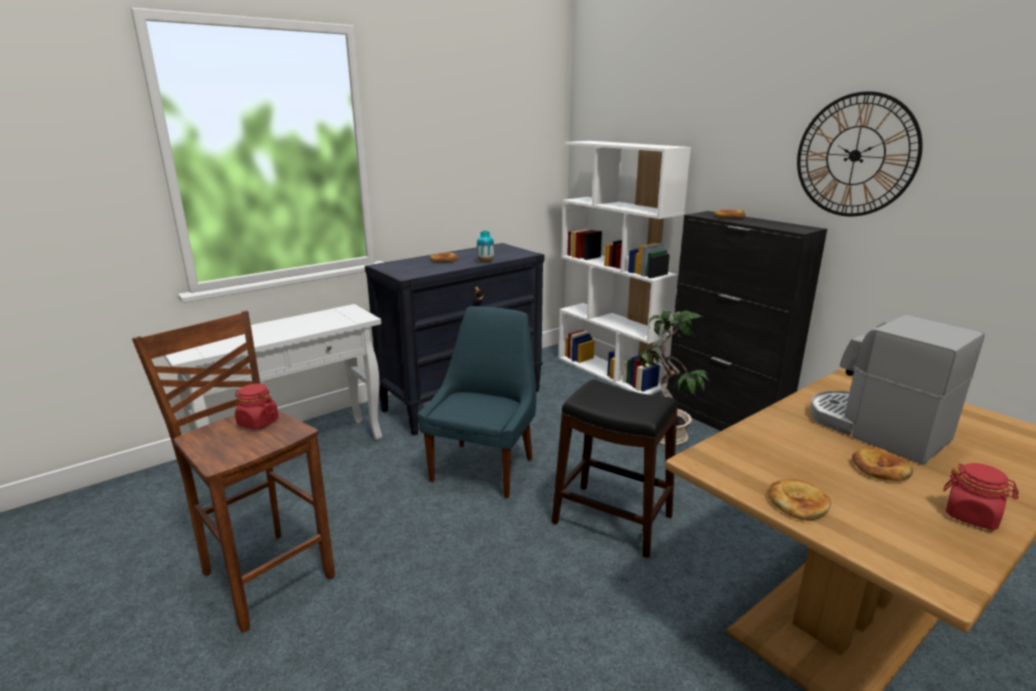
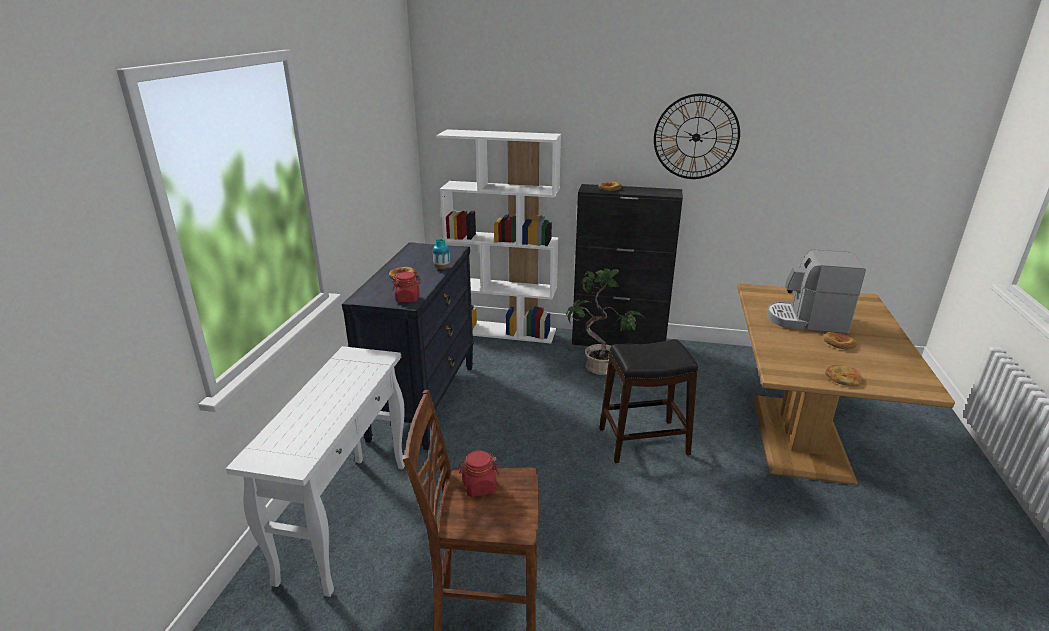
camera: 40 degrees left, 5 degrees up
blue chair [417,306,536,498] -> none
red jar [943,463,1019,530] -> red jar moved to [392,272,421,302]

